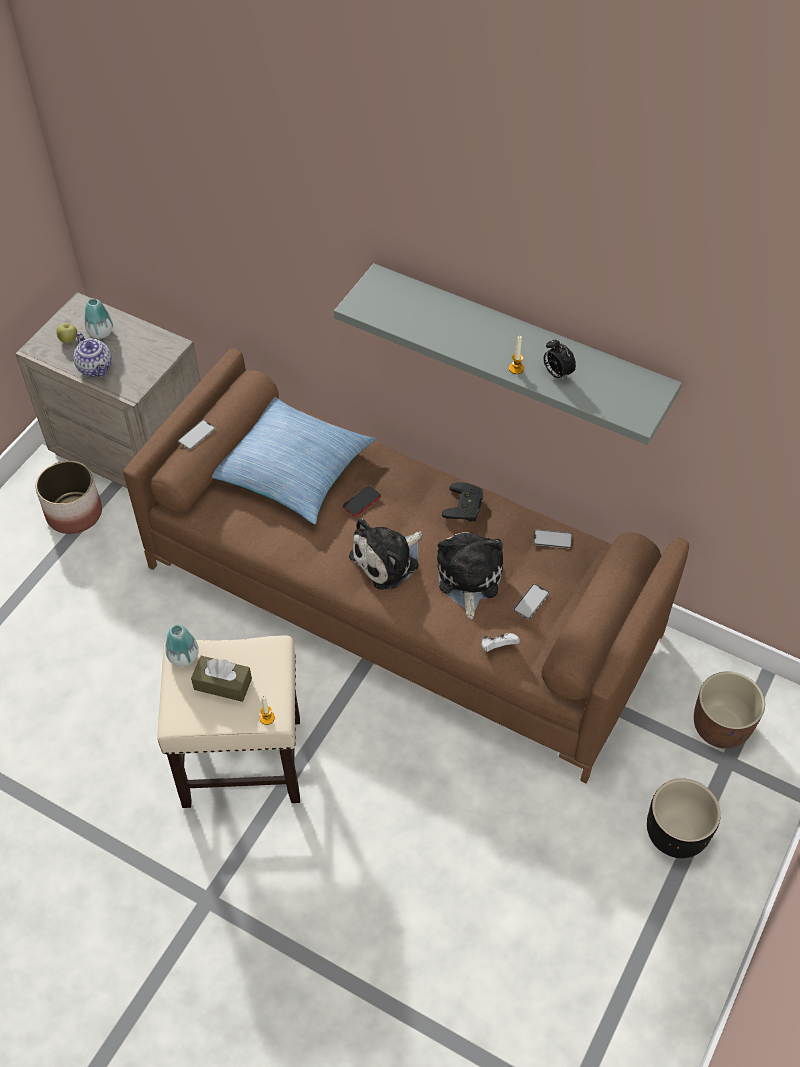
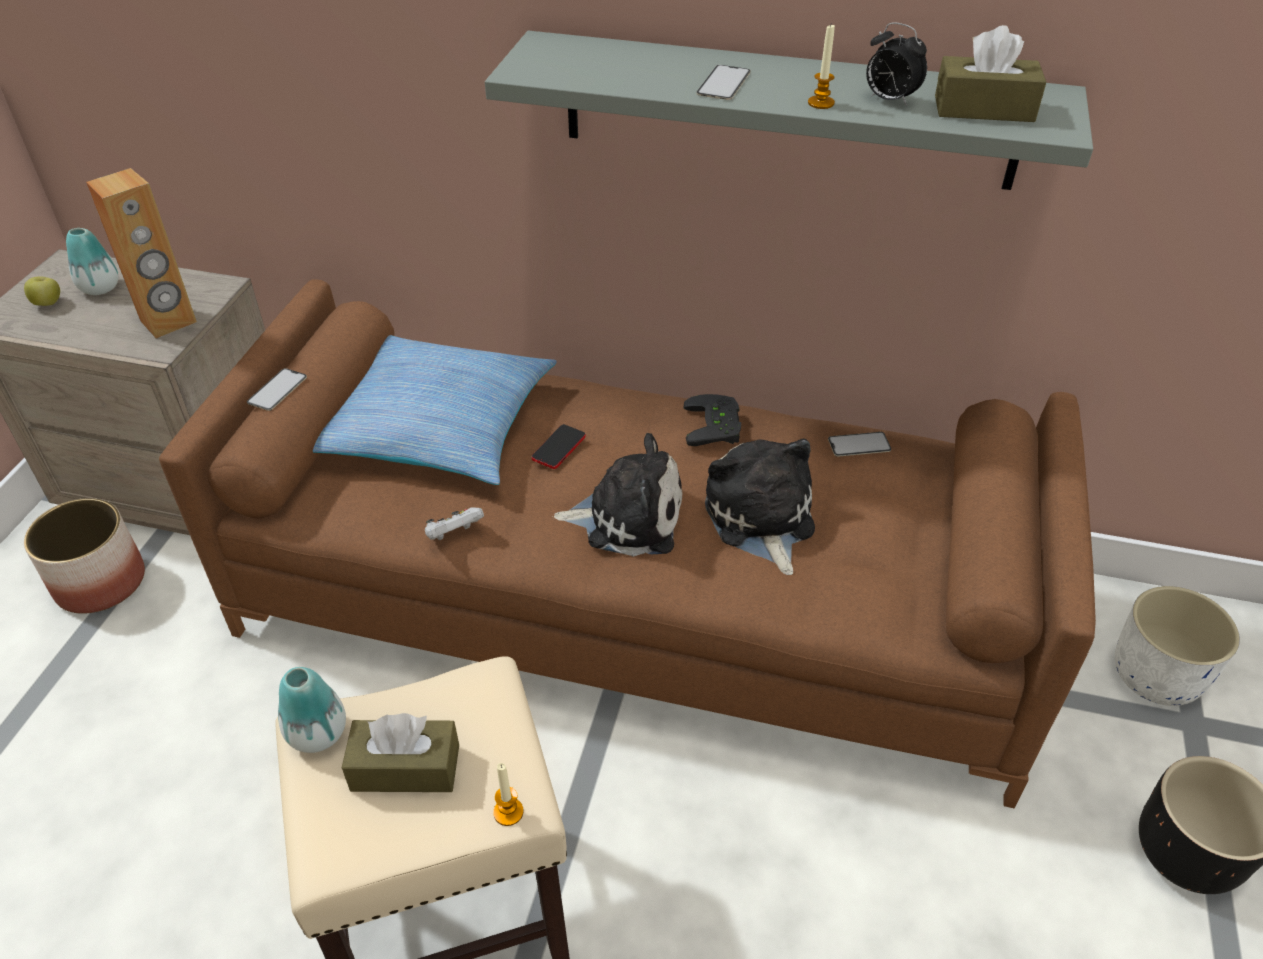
camera: 15 degrees left, 10 degrees down
teapot [73,333,112,377] -> none
plush toy [349,518,422,590] -> plush toy turned 120 degrees counterclockwise [554,433,682,557]
white game controller [481,633,520,652] -> white game controller moved to [425,507,484,541]
phone [513,584,549,619] -> phone moved to [696,65,751,100]
brown planter [694,672,765,749] -> white planter [1115,586,1240,706]
none -> brown speaker [86,168,197,338]
none -> brown tissue box [935,25,1046,122]

